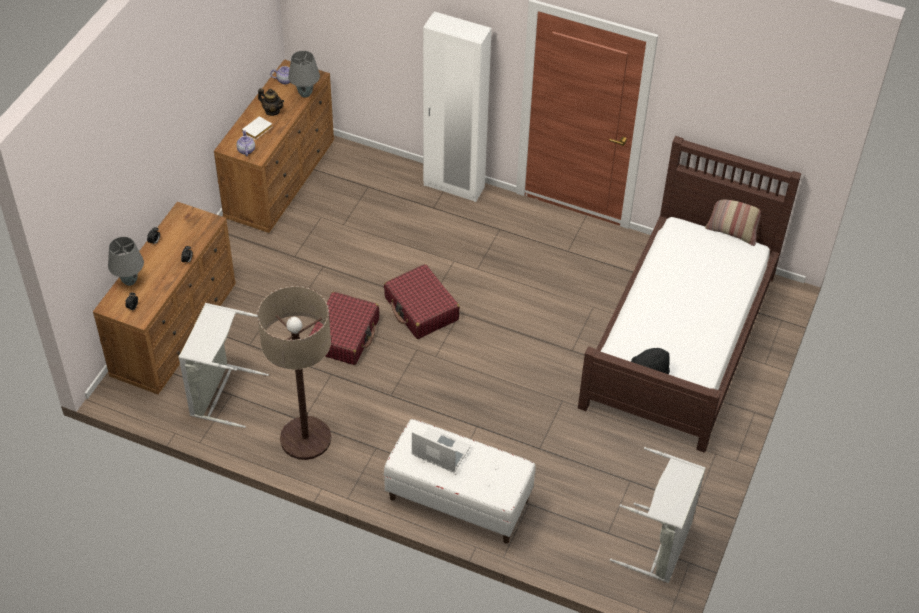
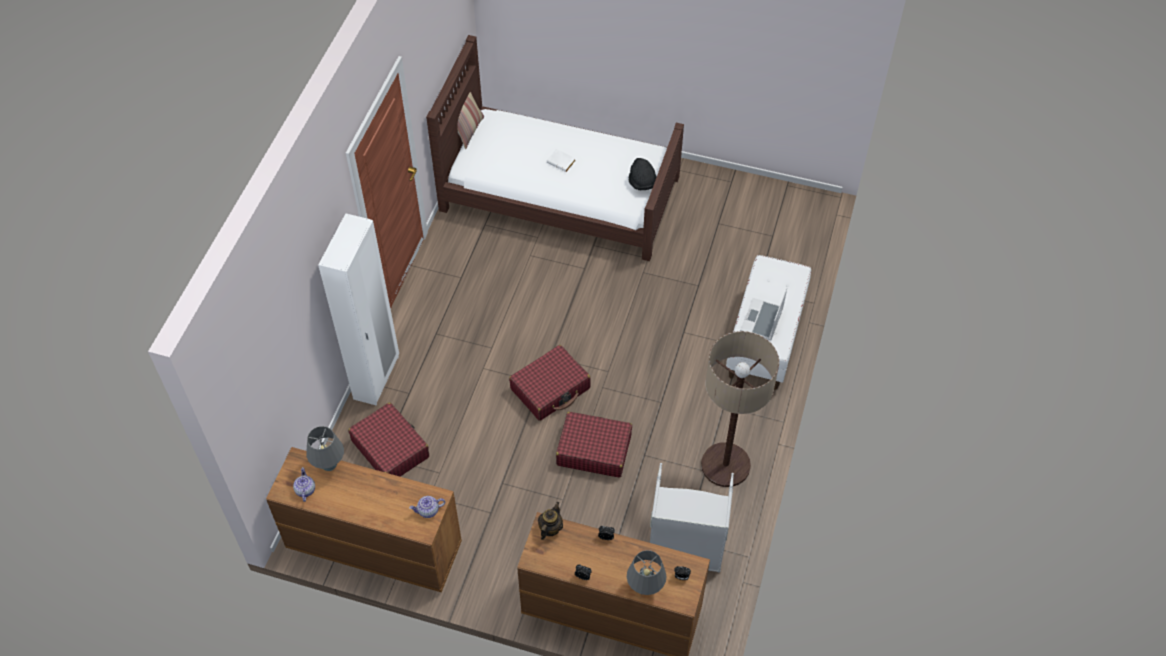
camera: 95 degrees left, 5 degrees up
white book [242,117,272,140] -> white book moved to [547,149,576,172]
teapot [258,88,284,116] -> teapot moved to [538,502,563,540]
grey laundry basket [610,447,706,583] -> none
none -> red suitcase [348,402,429,476]

